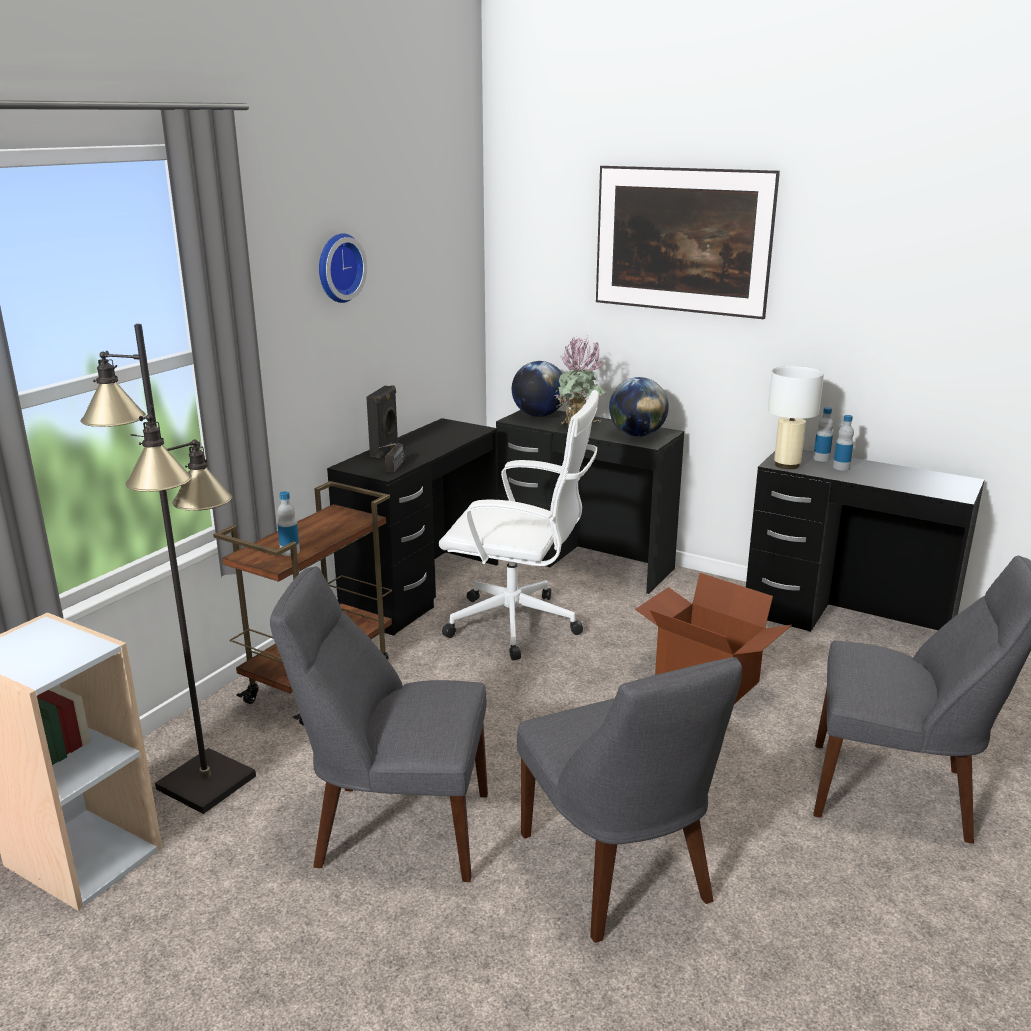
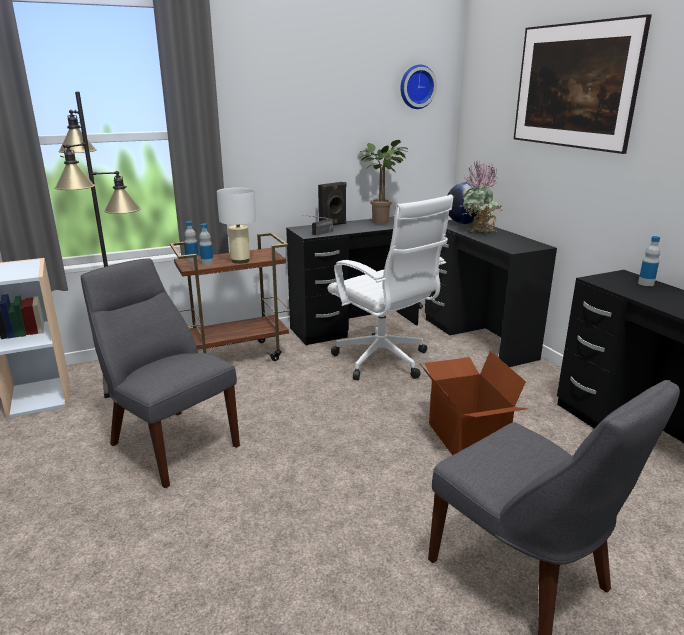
camera: 35 degrees right, 0 degrees up
wall clock [319,233,367,303] -> wall clock moved to [400,65,437,109]
grey chair [517,657,742,943] -> none
globe [609,377,669,437] -> none
white table lamp [768,366,824,469] -> white table lamp moved to [217,187,256,264]
bottle [833,415,854,471] -> bottle moved to [185,221,199,262]
none -> potted plant [359,140,408,224]

